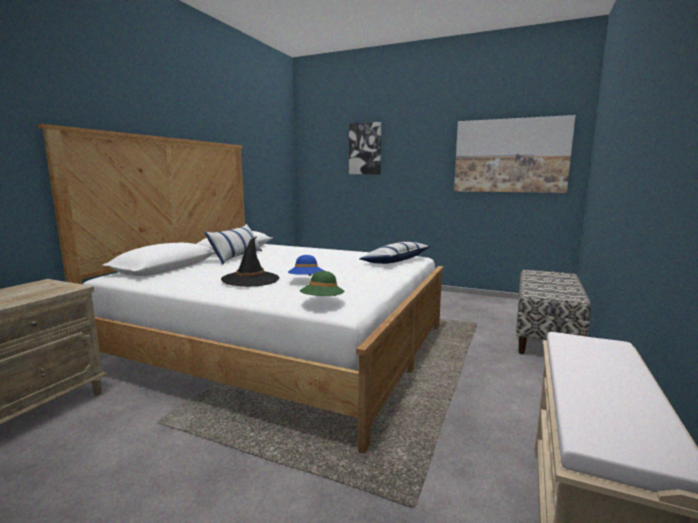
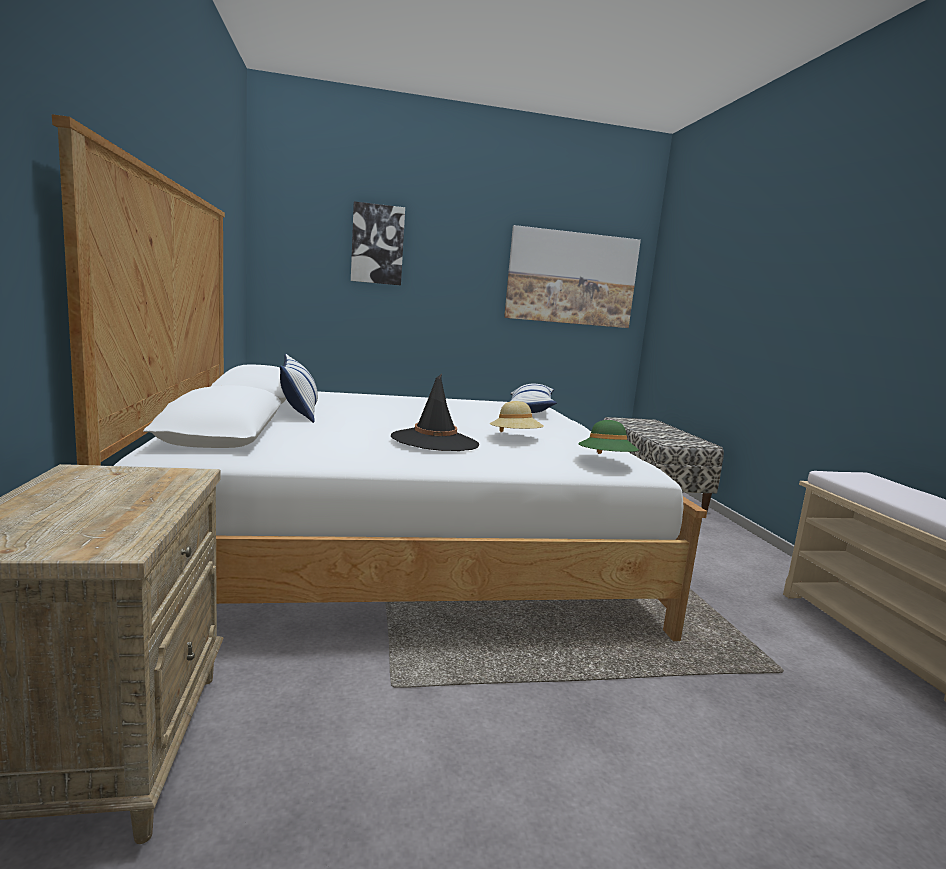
camera: 35 degrees left, 0 degrees up
blue hat [288,255,324,276] -> beige hat [490,401,544,432]

